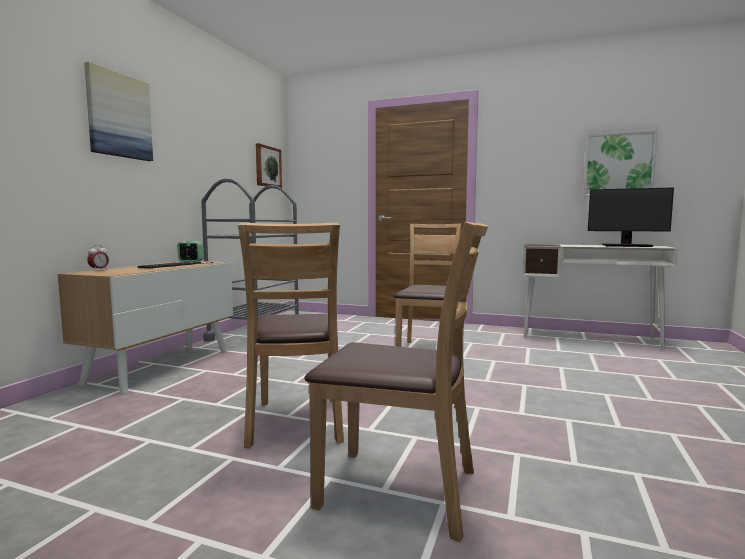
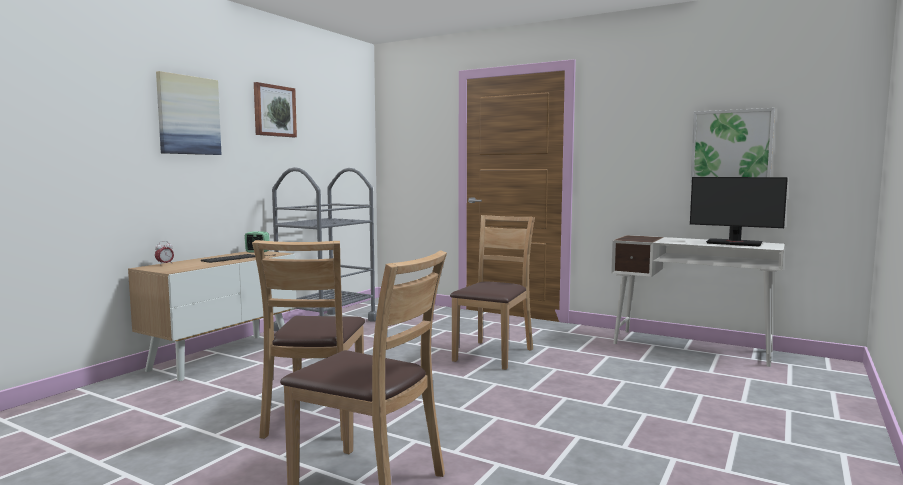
camera: 10 degrees right, 0 degrees up
picture [256,143,282,188] -> picture moved to [254,82,297,137]

